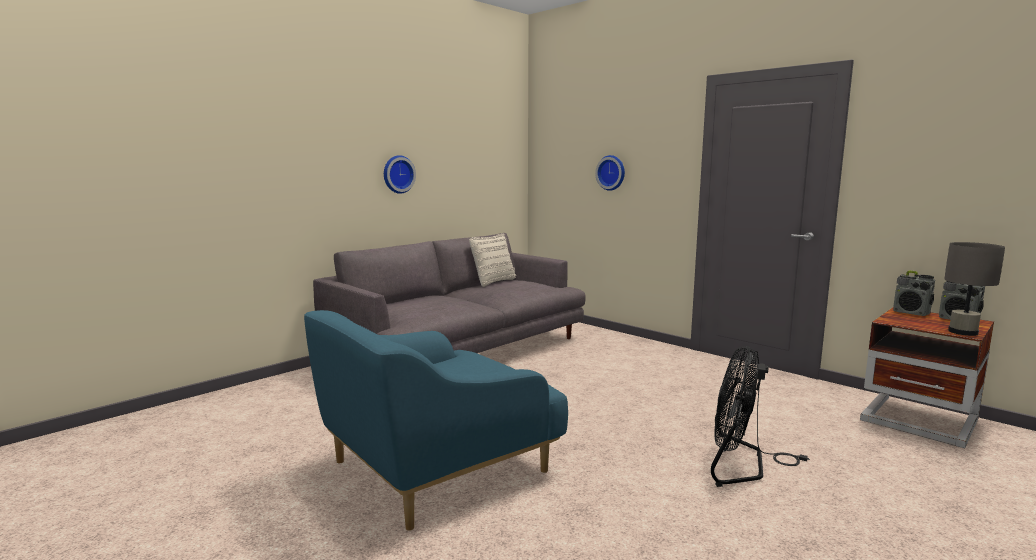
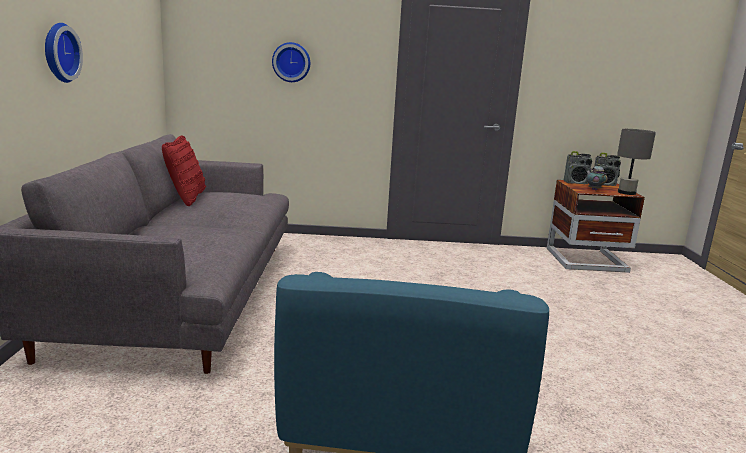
camera: 45 degrees left, 5 degrees up
beige pillow [469,233,516,287] -> red pillow [162,135,206,206]
black fan [711,346,810,487] -> none
none -> teapot [586,164,607,190]

